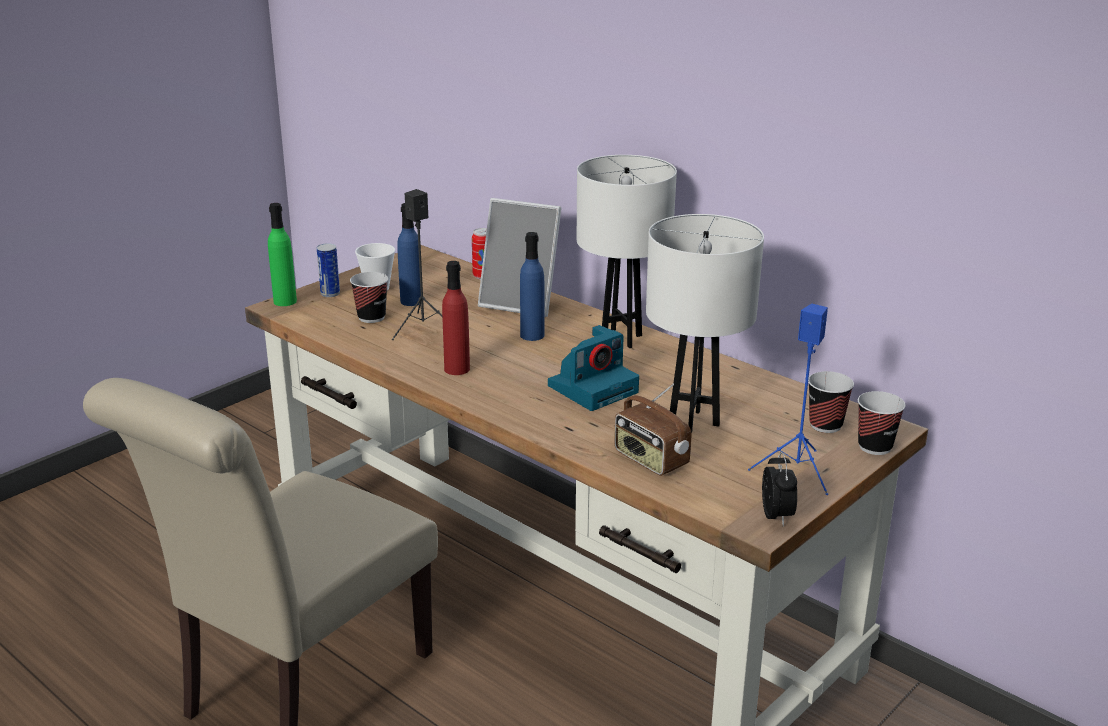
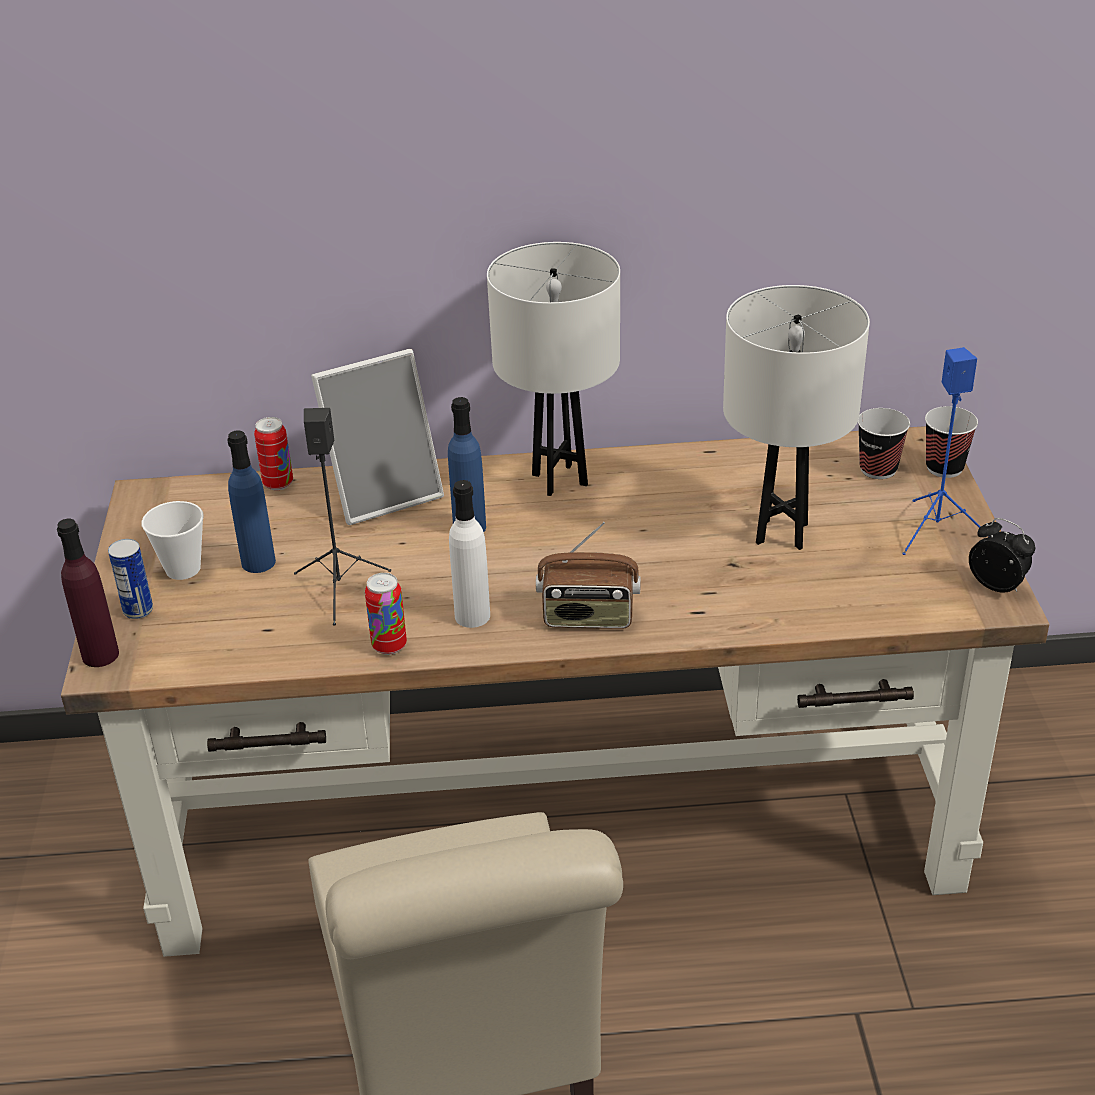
camera: 45 degrees left, 10 degrees up
green bottle [268,203,297,306] -> purple bottle [57,519,119,667]
cup [350,272,388,323] -> none
red bottle [442,261,470,375] -> white bottle [449,480,490,628]
camera [548,325,639,411] -> none
radio [614,384,691,476] -> radio moved to [536,522,641,629]
none -> can [365,573,407,655]

